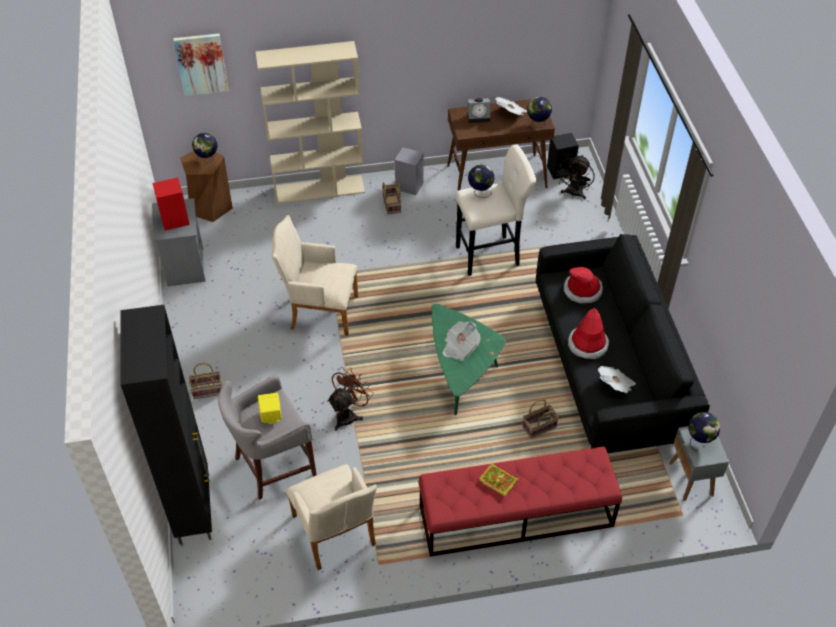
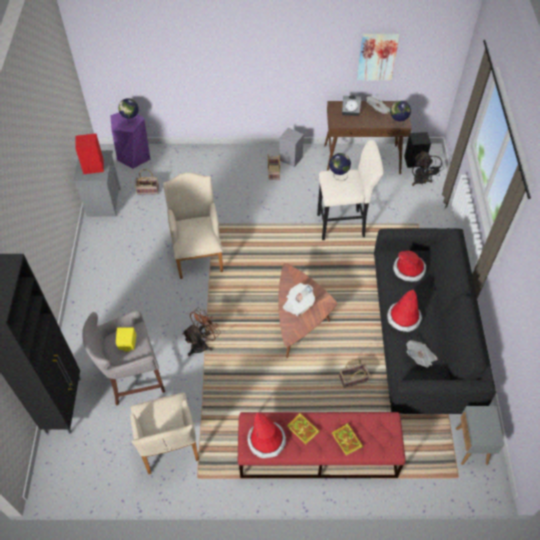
camera: 10 degrees right, 5 degrees up
picture [173,34,229,96] -> picture moved to [357,34,399,80]
brown stool [180,151,233,222] -> purple stool [110,113,150,169]
basket [189,363,222,399] -> basket moved to [135,169,159,195]
beige bookcase [256,41,365,204] -> none
beige armchair [272,215,358,336] -> beige armchair turned 60 degrees clockwise [163,173,223,279]
green coffee table [432,304,506,415] -> brown coffee table [278,263,337,358]
black fan [556,155,594,200] -> black fan turned 45 degrees counterclockwise [412,150,444,186]
globe [688,412,720,451] -> none
none -> hat [247,413,286,458]
none -> book [332,423,363,456]

